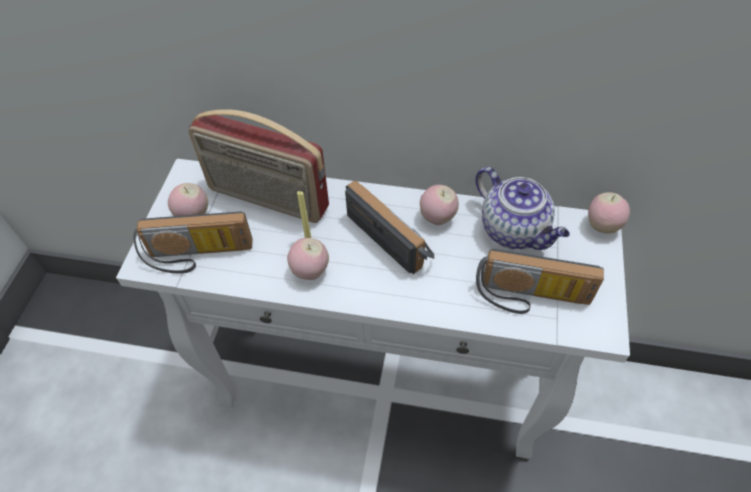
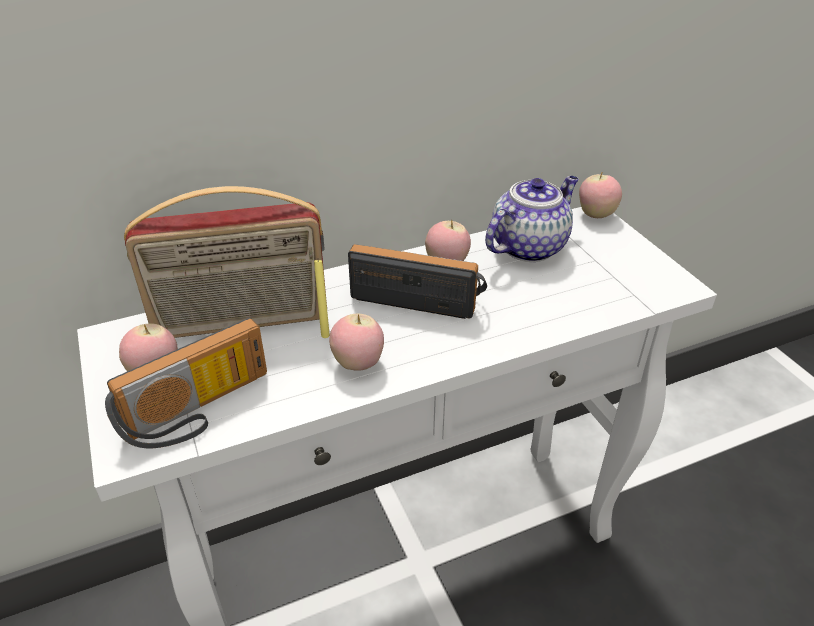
camera: 35 degrees left, 15 degrees down
teapot [475,167,570,250] -> teapot turned 60 degrees counterclockwise [485,176,579,262]
radio [476,249,604,314] -> none

